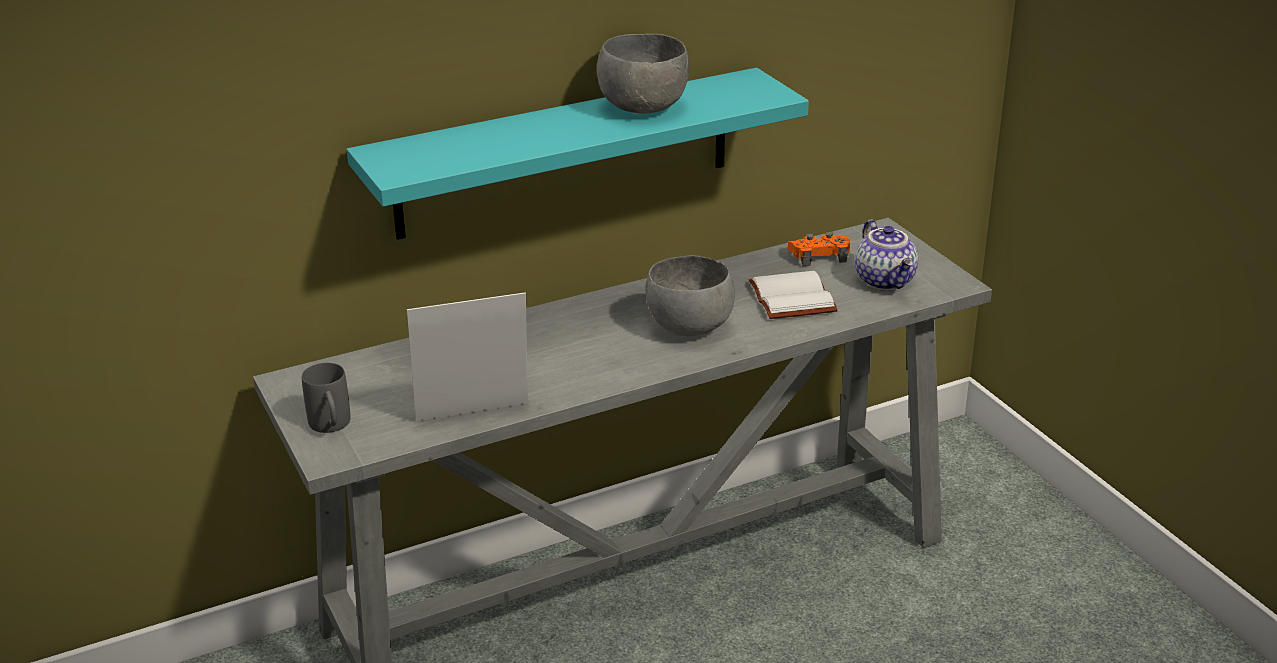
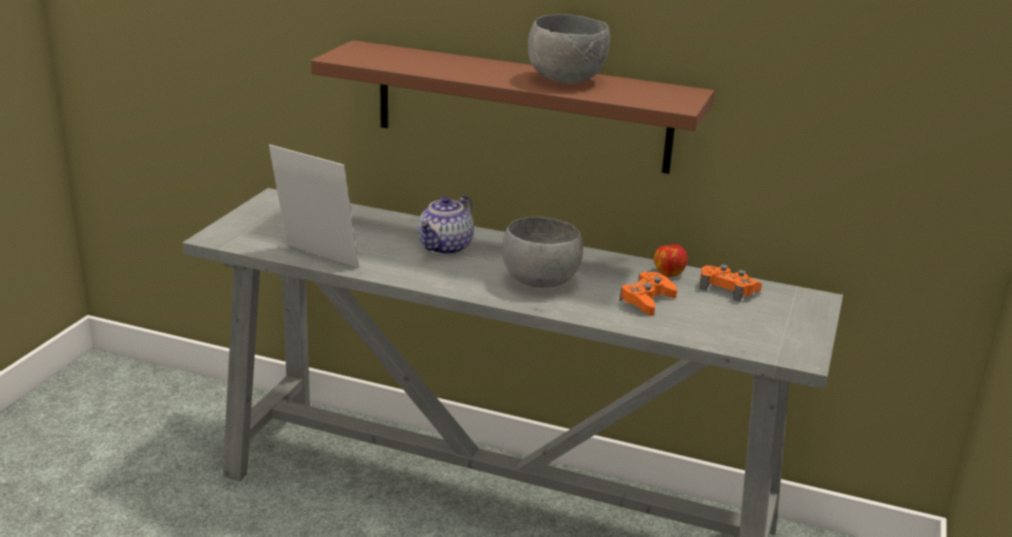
camera: 45 degrees right, 5 degrees down
grey mug [302,363,351,433] -> none
turquoise shelf [347,68,809,240] -> brown shelf [311,40,714,174]
white book [748,271,838,319] -> orange game controller [619,271,677,316]
teapot [855,220,918,291] -> teapot moved to [418,195,474,255]
none -> apple [654,244,688,277]

